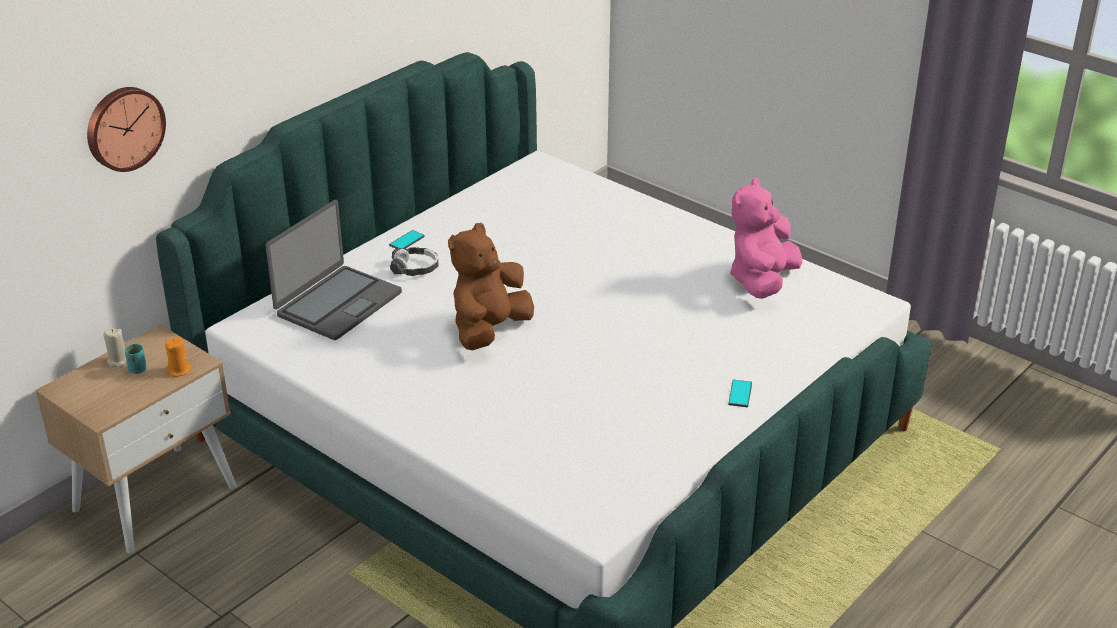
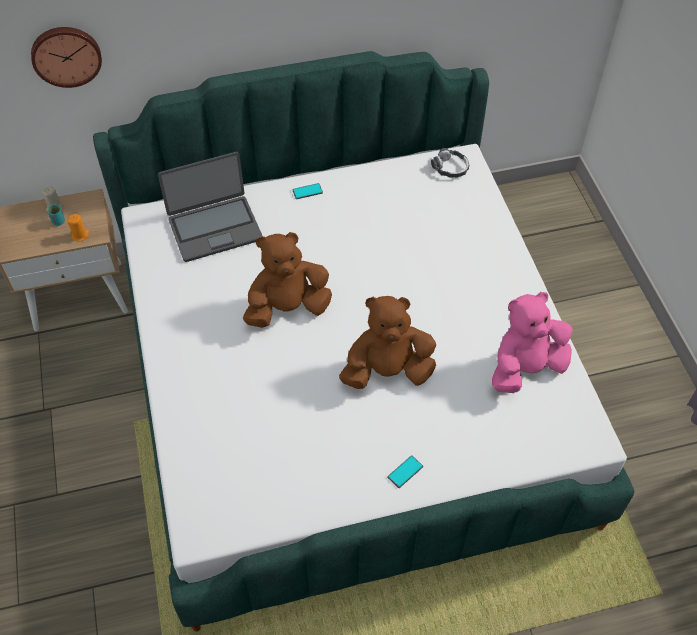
camera: 35 degrees right, 20 degrees up
headphones [390,247,439,276] -> headphones moved to [431,148,469,178]
none -> brown plush toy [339,296,436,389]

